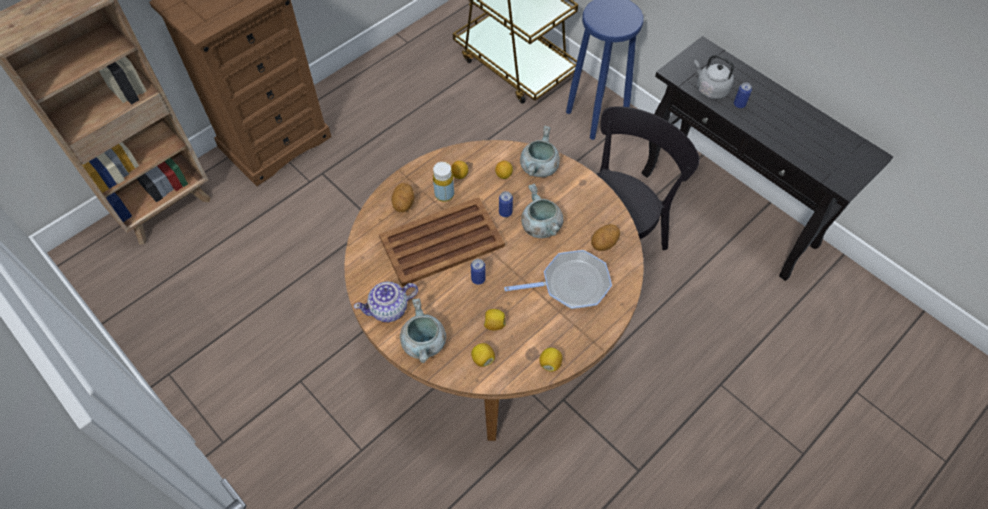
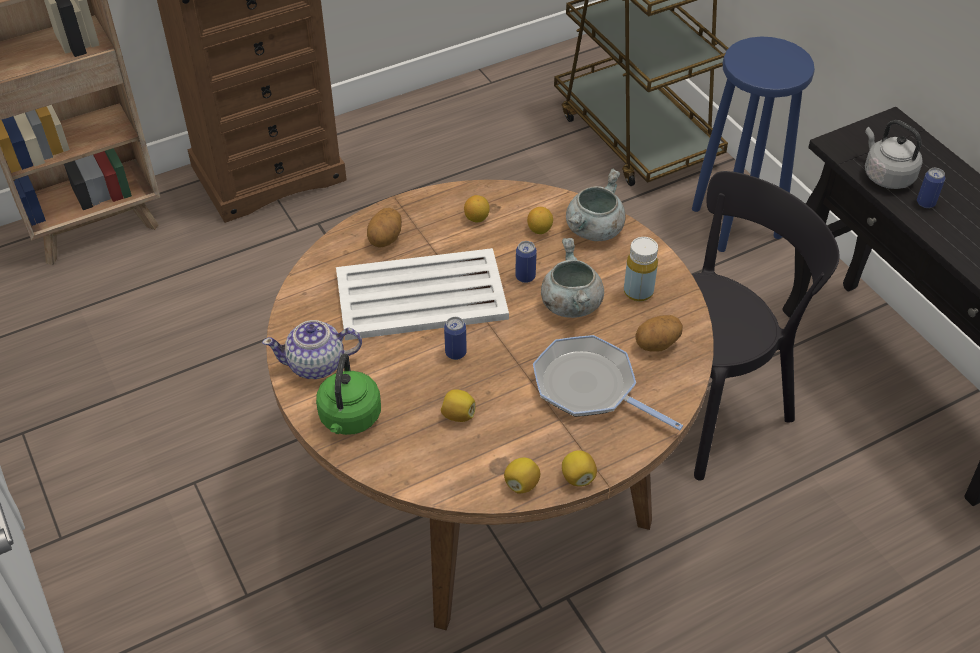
camera: 15 degrees right, 10 degrees down
brown tray [379,197,505,287] -> white tray [336,248,509,340]
grey cooking pot [400,298,446,363] -> green kettle [316,353,381,435]
yellow bottle [433,162,454,202] -> yellow bottle moved to [624,237,658,302]
lemon [471,343,495,367] -> lemon moved to [562,450,597,487]
frying pan [504,250,612,309] -> frying pan turned 150 degrees counterclockwise [533,335,683,431]

